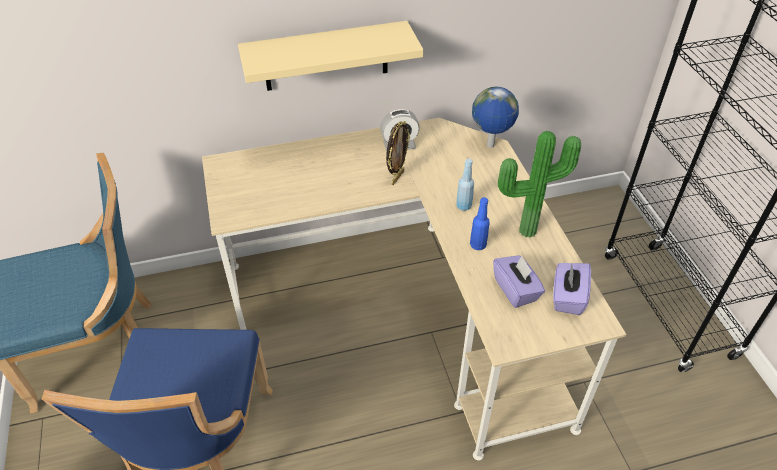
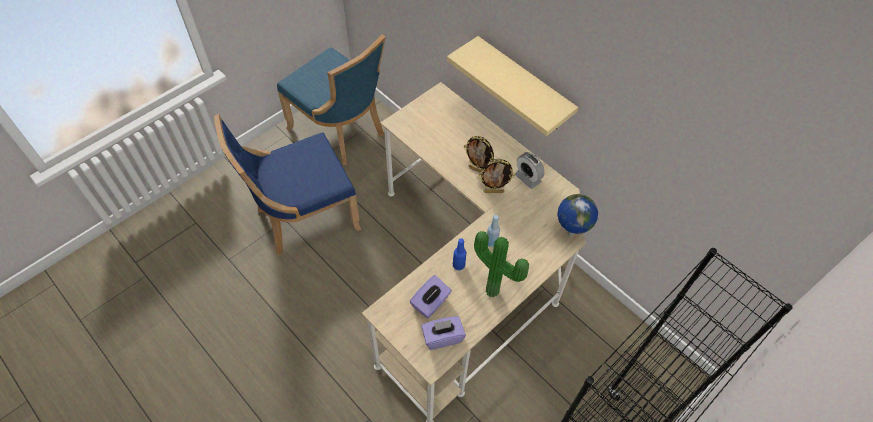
camera: 60 degrees right, 10 degrees up
none -> picture frame [464,136,494,173]

